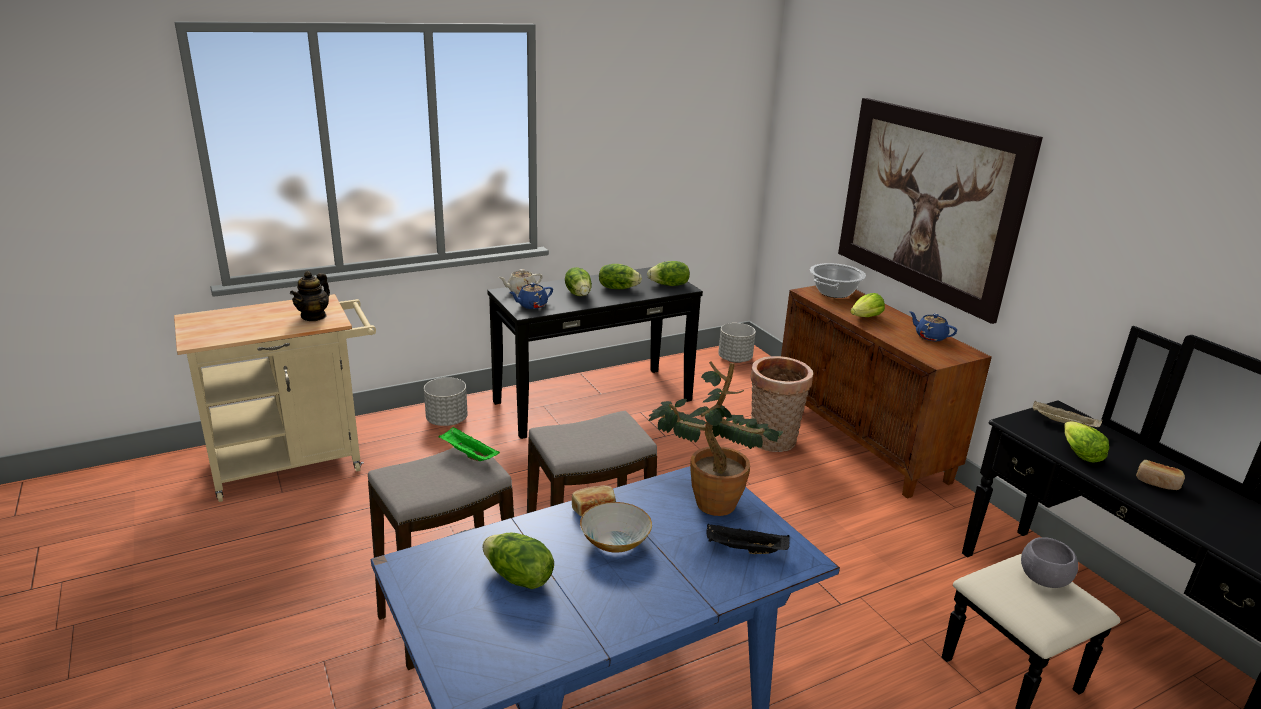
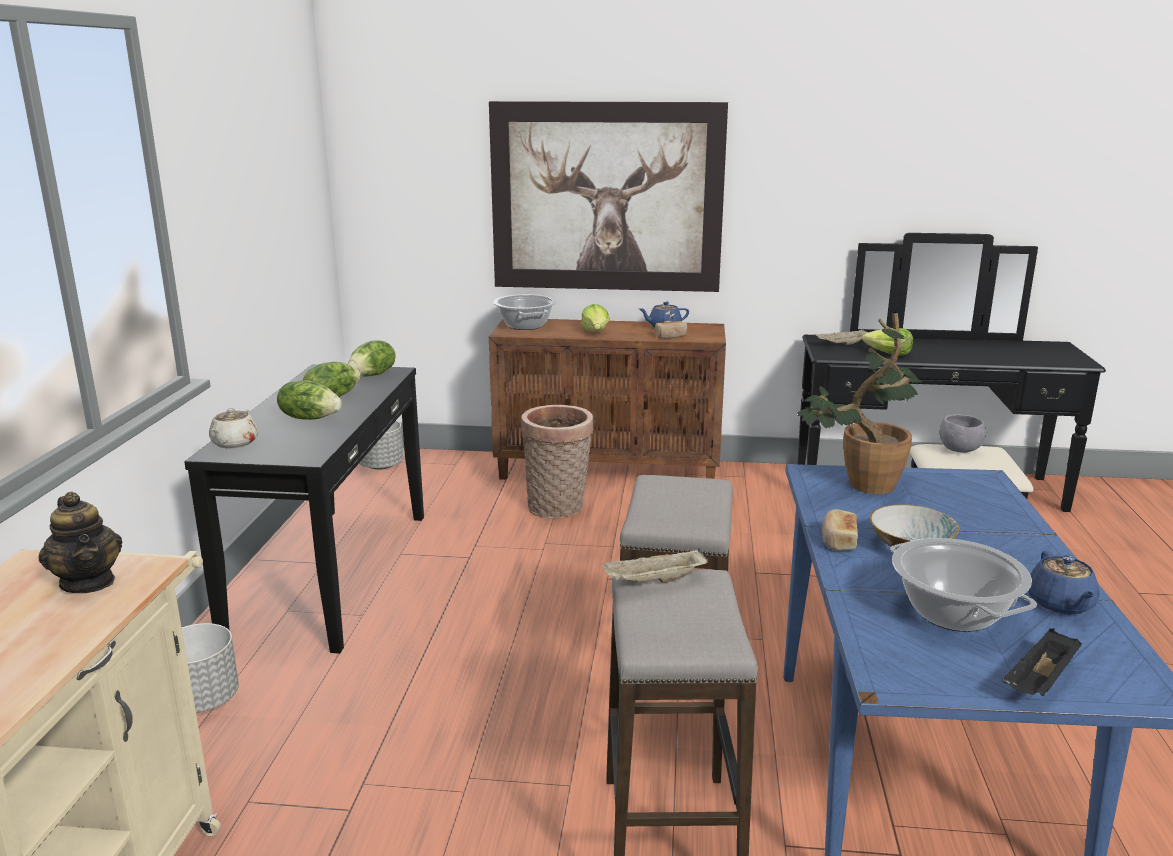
camera: 55 degrees left, 5 degrees down
green tray [439,427,500,461] -> beige tray [602,548,708,583]
lettuce [482,533,554,589] -> cooking pot [890,538,1037,632]
blue teapot [509,283,553,309] -> blue teapot moved to [1028,551,1099,615]
black tray [706,523,790,554] -> black tray moved to [1002,628,1082,696]
bread [1136,460,1185,490] -> bread moved to [655,321,687,339]

